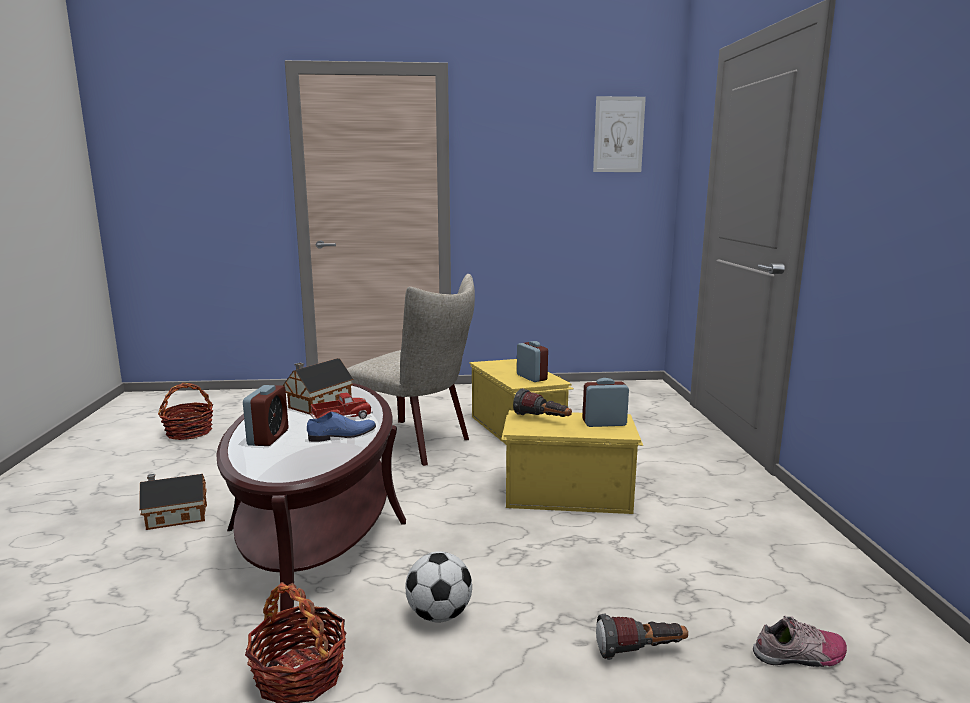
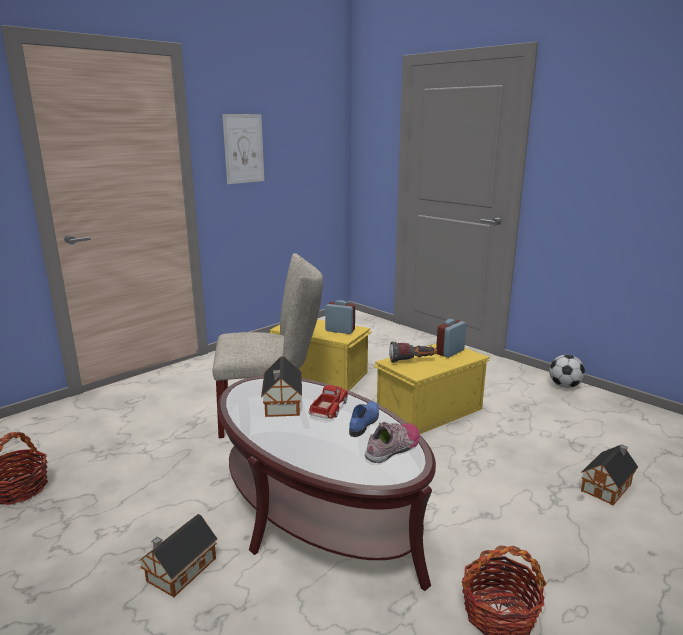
camera: 40 degrees left, 5 degrees up
alarm clock [243,385,288,446] -> none
football [405,551,472,622] -> football moved to [549,355,585,388]
picture [593,96,646,172] -> picture moved to [222,114,264,184]
flashlight [596,614,688,660] -> toy house [581,445,638,506]
shoe [753,616,847,667] -> shoe moved to [365,421,420,463]

